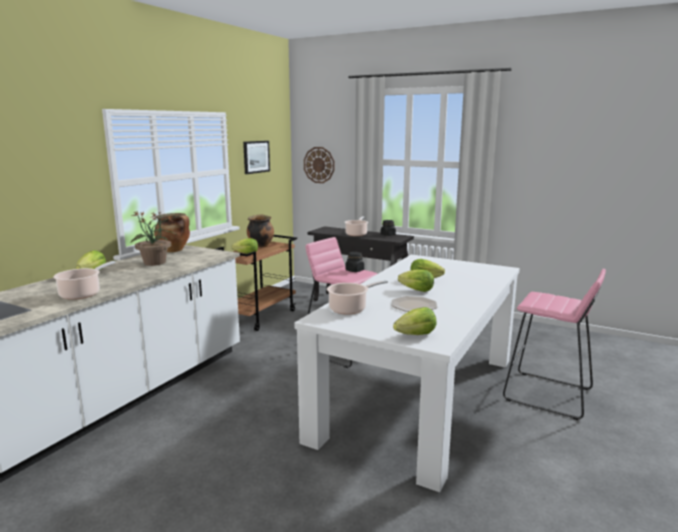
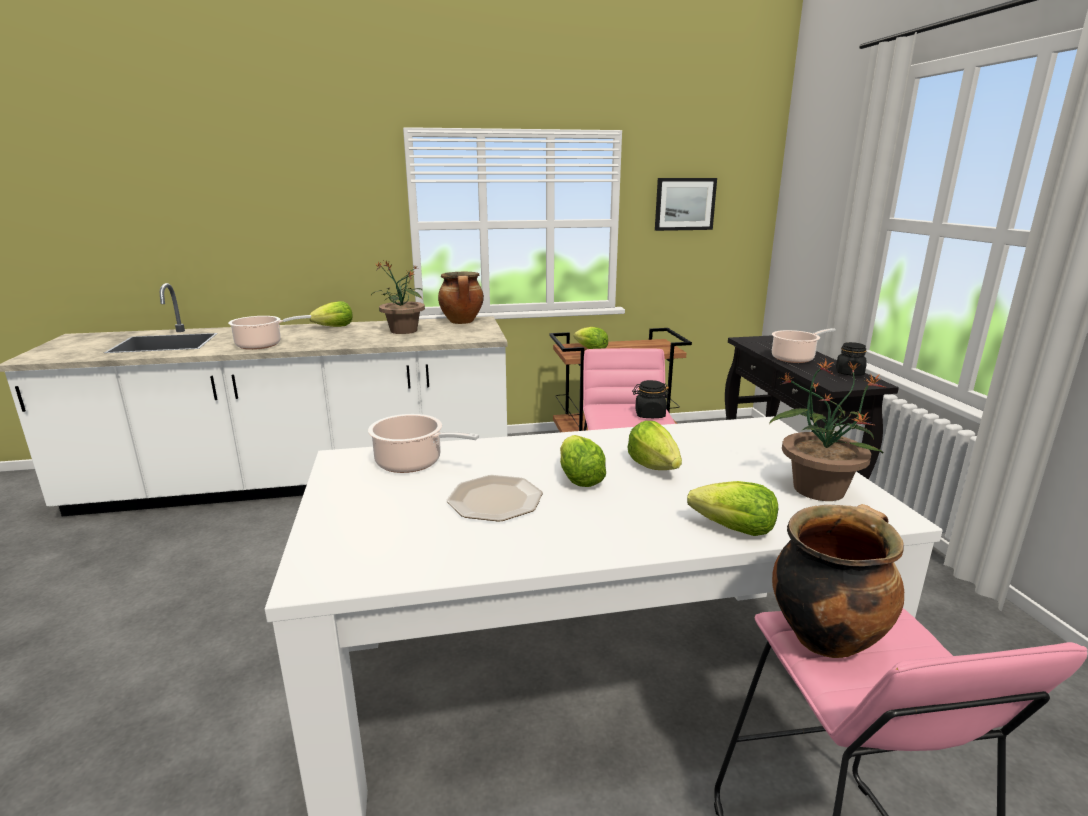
camera: 50 degrees right, 5 degrees up
cooking pot [247,214,274,248] -> cooking pot moved to [772,504,904,658]
wall clock [304,147,334,183] -> none
lettuce [393,307,437,335] -> lettuce moved to [687,481,778,536]
none -> potted plant [769,359,887,501]

